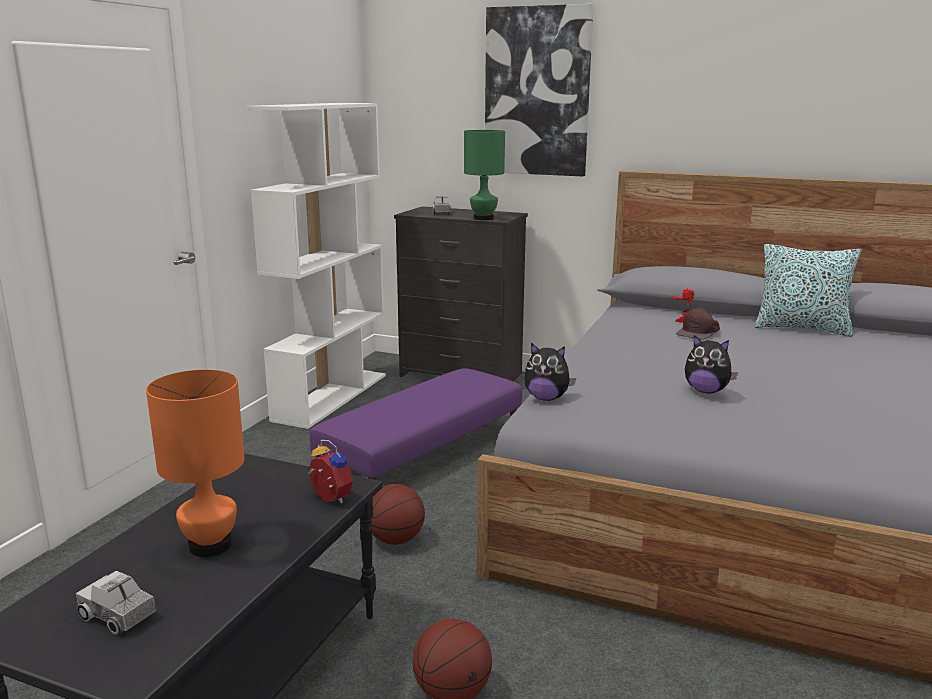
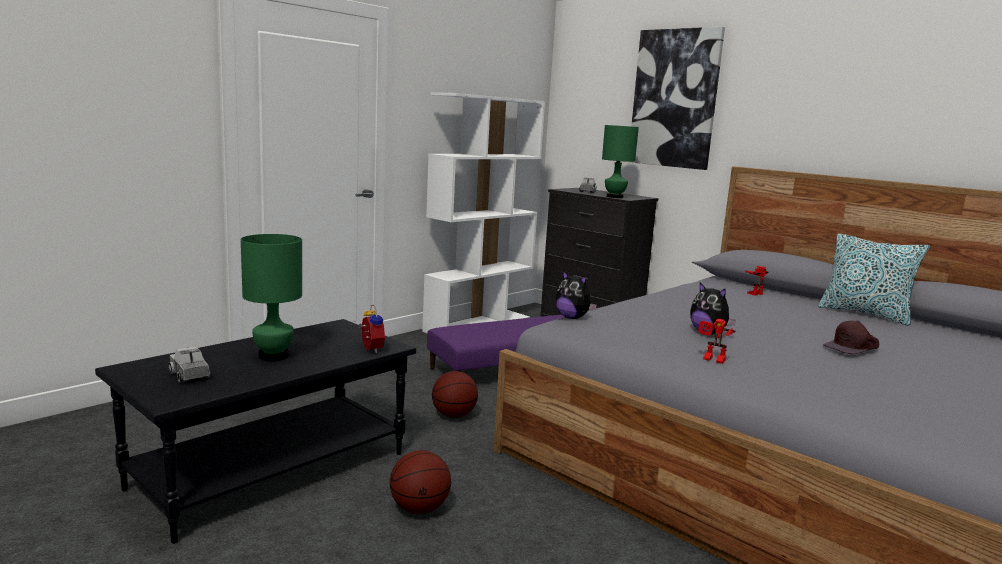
camera: 20 degrees right, 5 degrees down
orange table lamp [146,370,244,557] -> green table lamp [241,234,302,361]
brown cap [676,308,720,340] -> brown cap moved to [823,321,879,354]
none -> toy robot [698,319,735,364]

